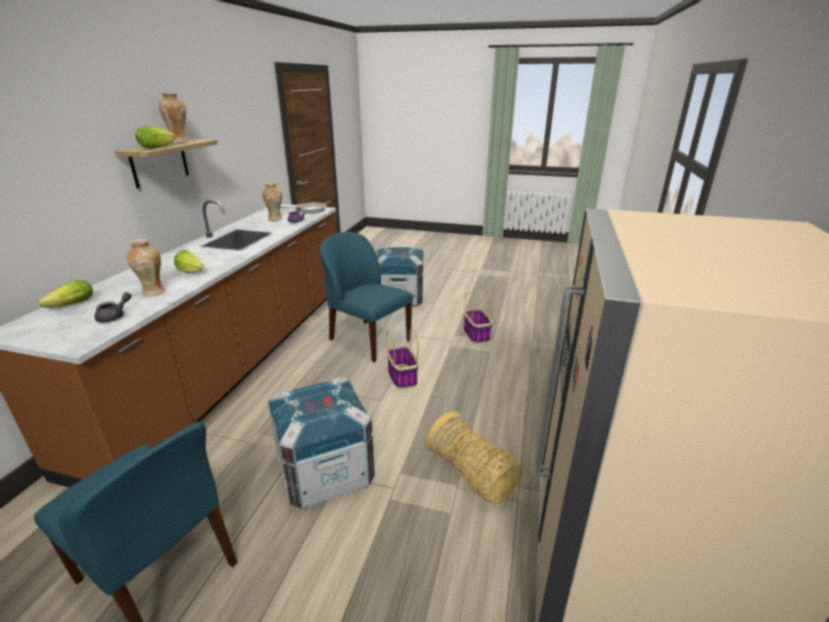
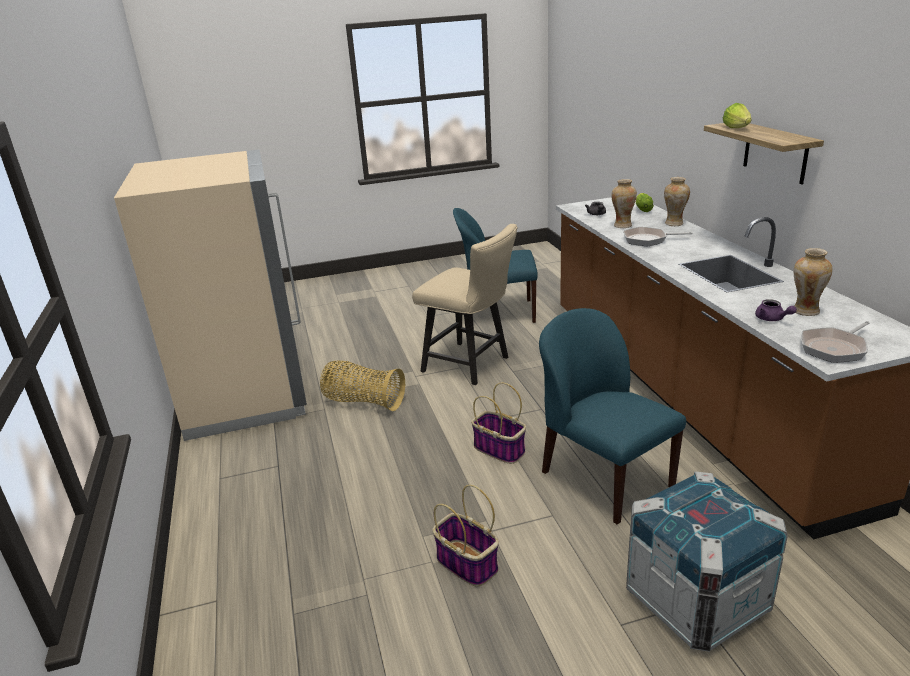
camera: 150 degrees right, 0 degrees up
vase [159,93,189,143] -> vase moved to [664,177,690,226]
lettuce [174,250,204,273] -> frying pan [623,227,692,247]
crate [268,377,375,509] -> beige chair [412,224,518,385]
blue chair [319,232,413,362] -> blue chair turned 135 degrees counterclockwise [539,308,686,524]

